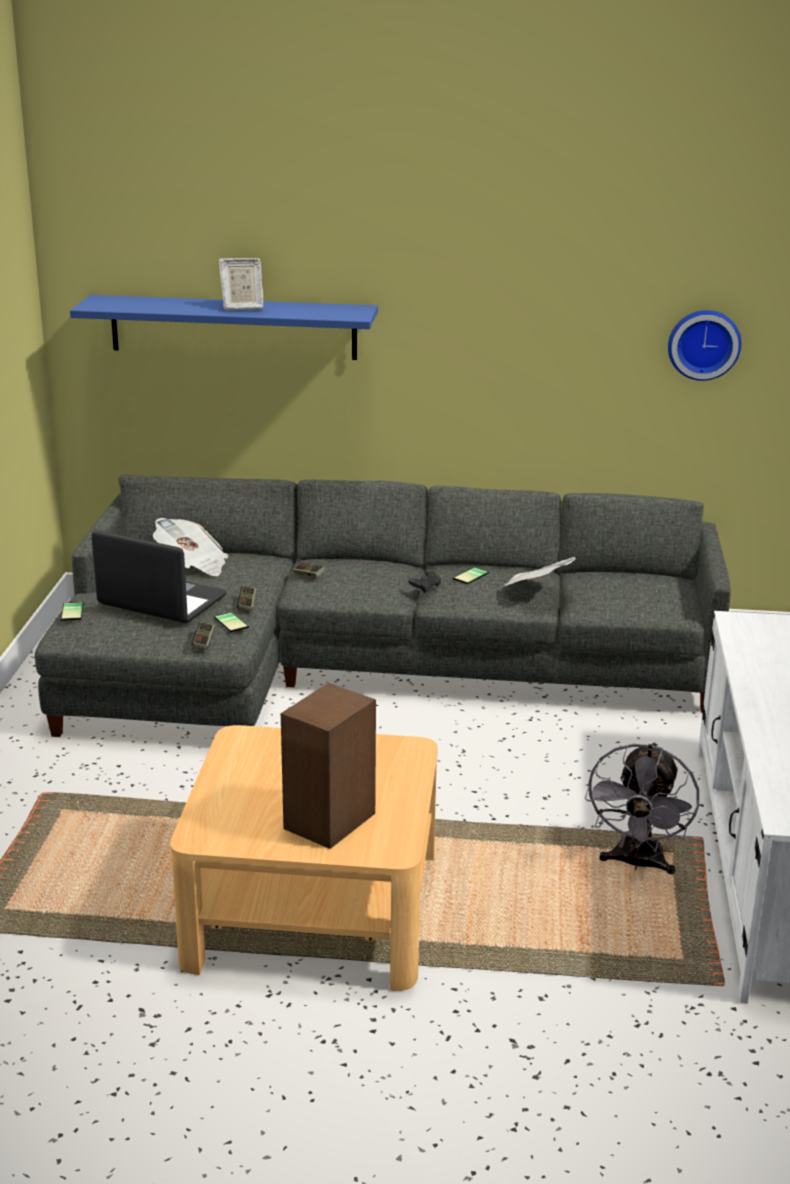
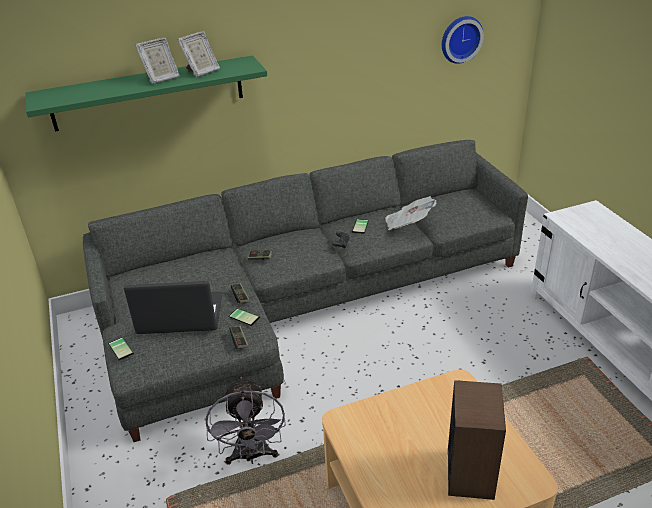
camera: 25 degrees left, 10 degrees up
blue shelf [70,295,378,360] -> green shelf [25,55,267,131]
newspaper [153,518,228,576] -> none
grey fan [585,742,699,874] -> grey fan moved to [206,377,286,465]
none -> picture frame [178,31,220,77]

